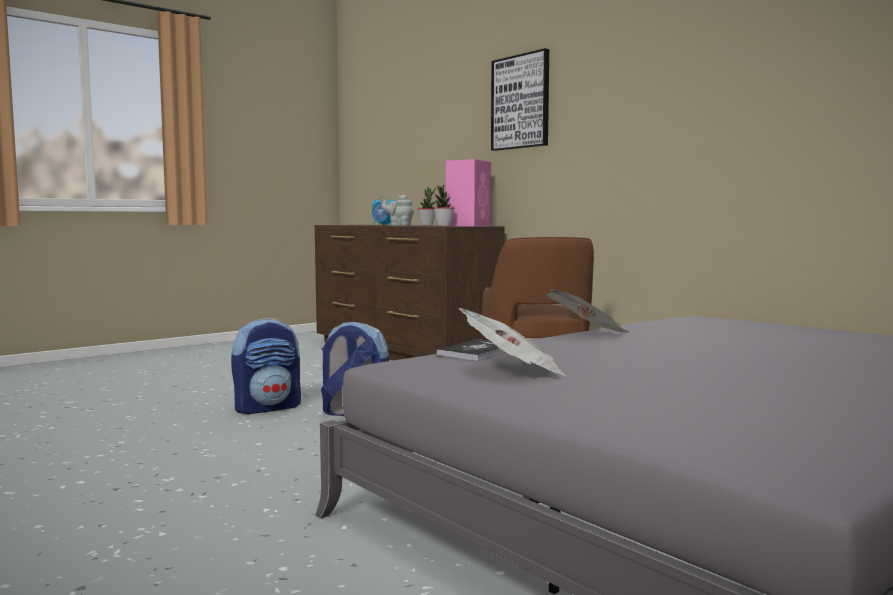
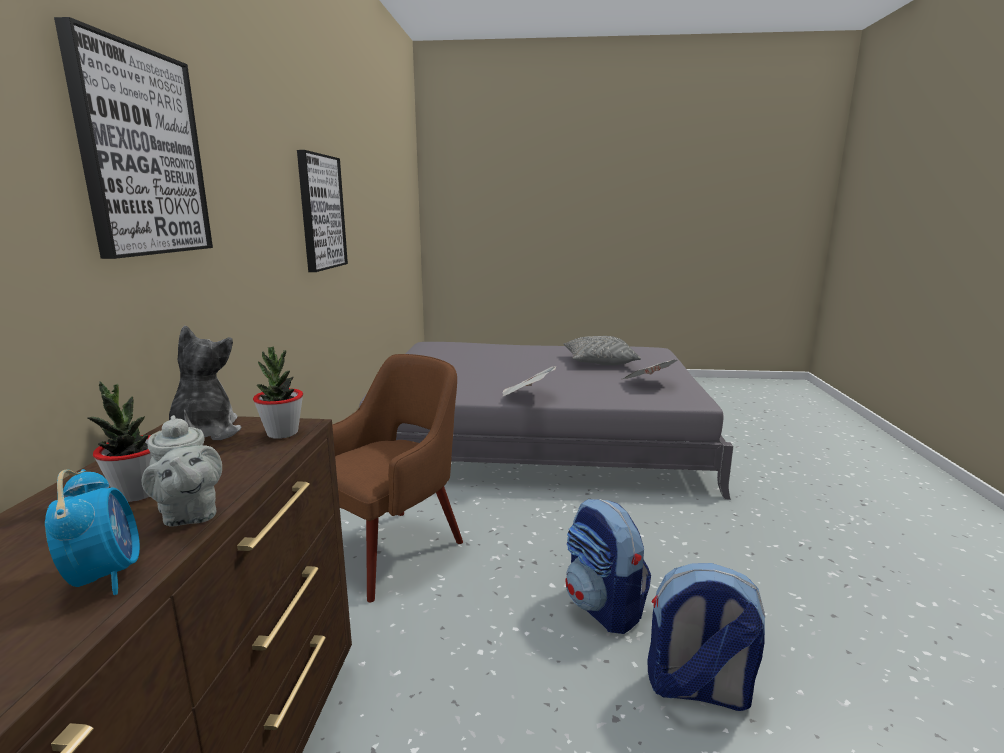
camera: 135 degrees left, 10 degrees up
book [436,339,505,361] -> none
pink speaker [446,159,491,226] -> plush toy [169,326,241,440]
none -> picture [297,150,348,272]
none -> grey pillow [563,336,641,365]

